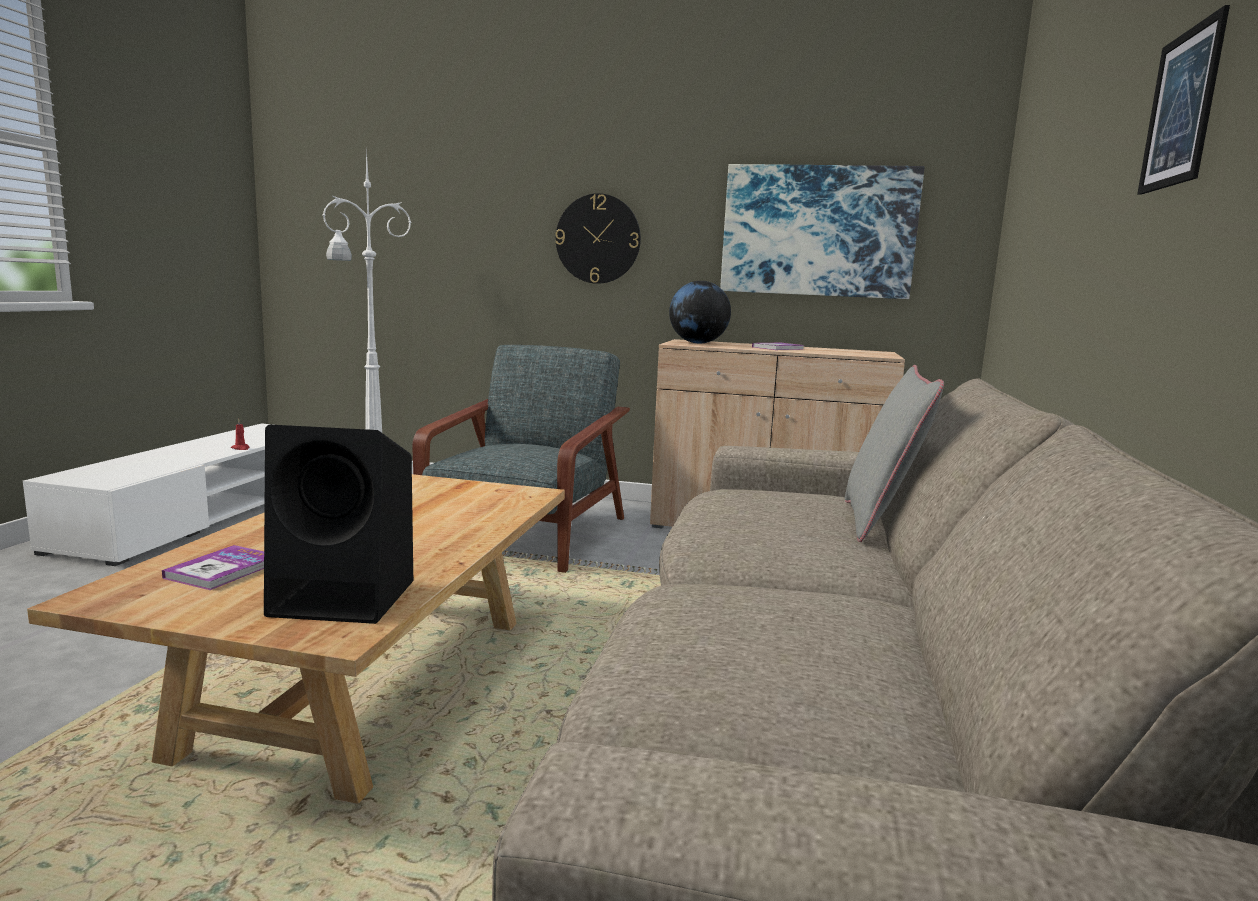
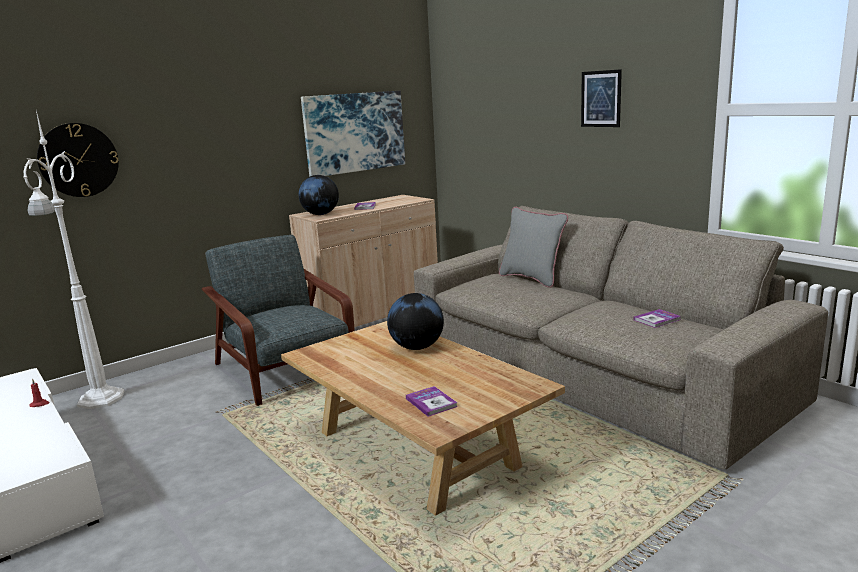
camera: 50 degrees left, 5 degrees up
black speaker [264,425,413,624] -> none
wall clock [555,193,641,284] -> wall clock moved to [37,123,119,197]
none -> globe [387,293,444,350]
none -> book [633,309,681,328]

